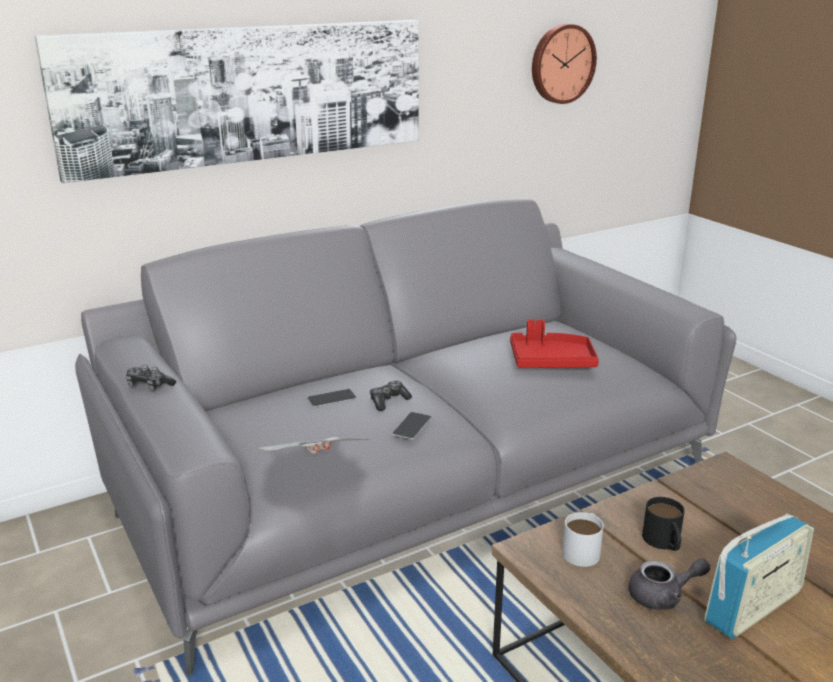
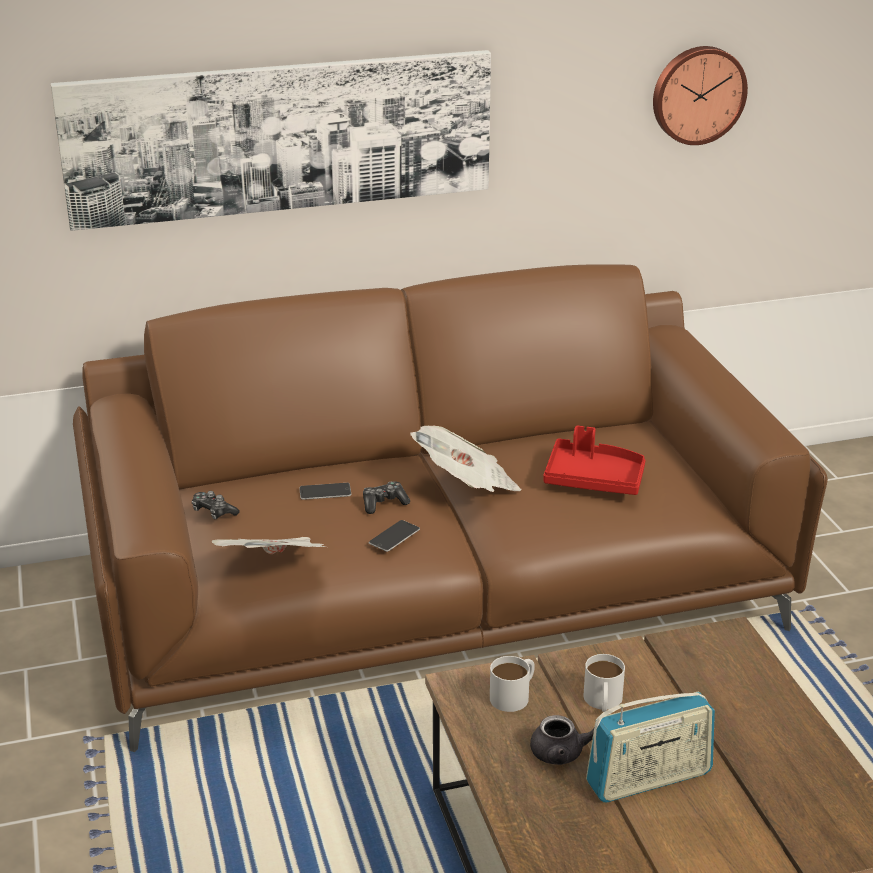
camera: 15 degrees right, 5 degrees up
grey sofa [75,199,737,676] -> brown sofa [73,264,828,752]
game controller [126,365,176,391] -> game controller moved to [191,491,239,519]
black mug [642,497,685,551] -> white mug [583,654,625,712]
none -> newspaper [410,426,522,492]

